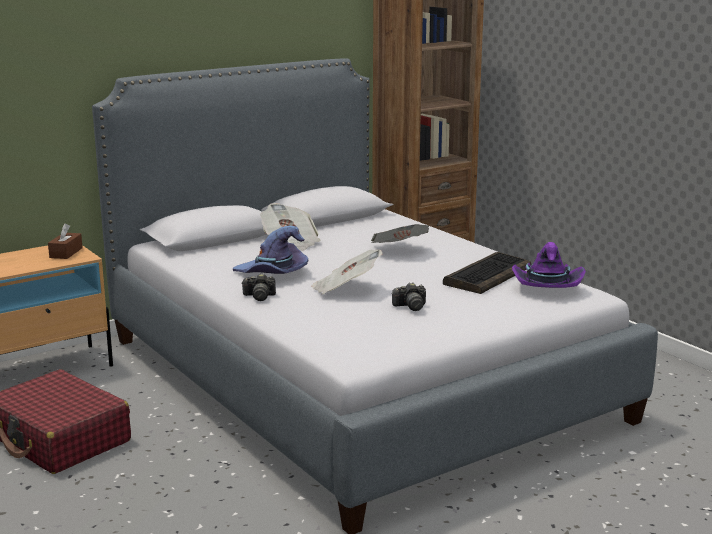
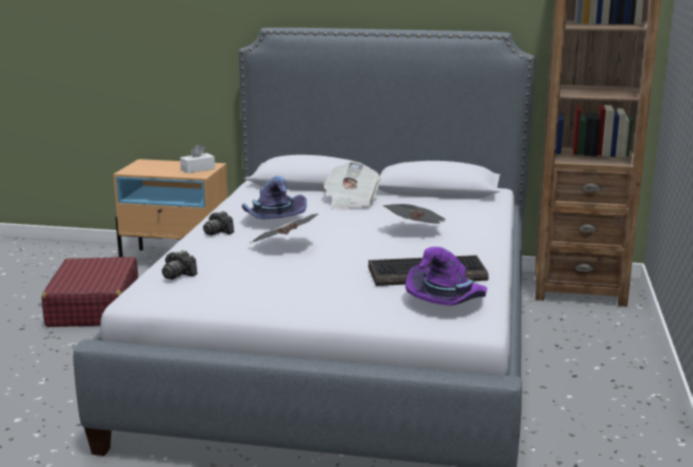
camera: 45 degrees right, 0 degrees up
brown tissue box [48,223,83,259] -> white tissue box [180,144,215,173]
camera [392,282,426,311] -> camera moved to [162,250,198,280]

